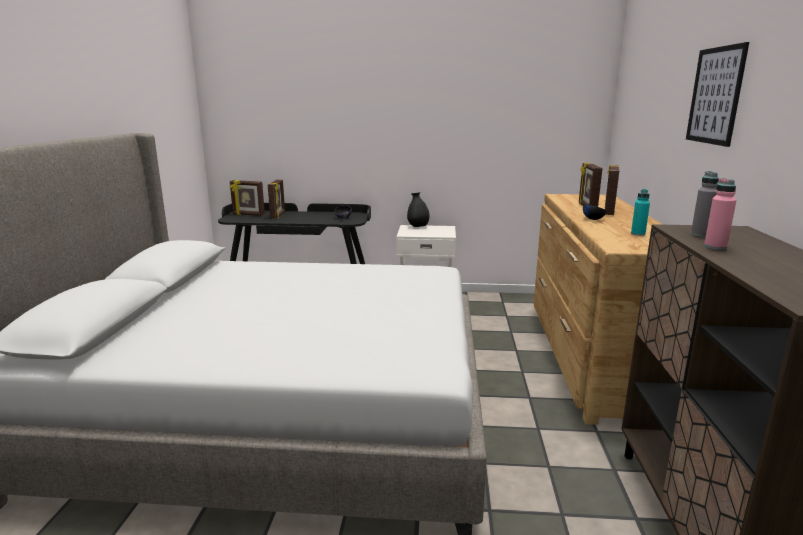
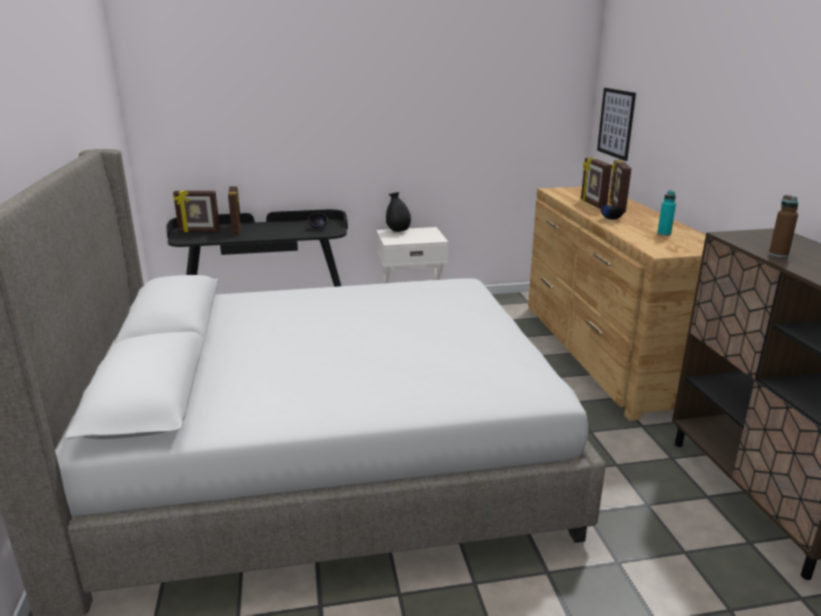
camera: 15 degrees left, 5 degrees up
picture [686,42,749,147] -> picture moved to [597,88,636,161]
grey bottle [691,171,719,237] -> none
pink bottle [704,178,736,250] -> brown bottle [769,195,798,257]

